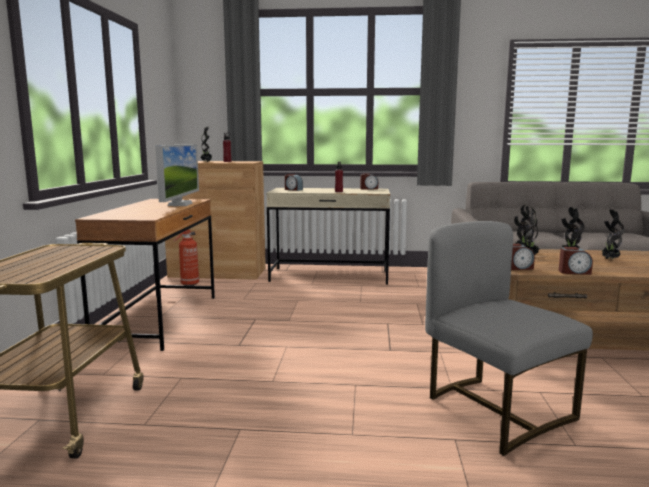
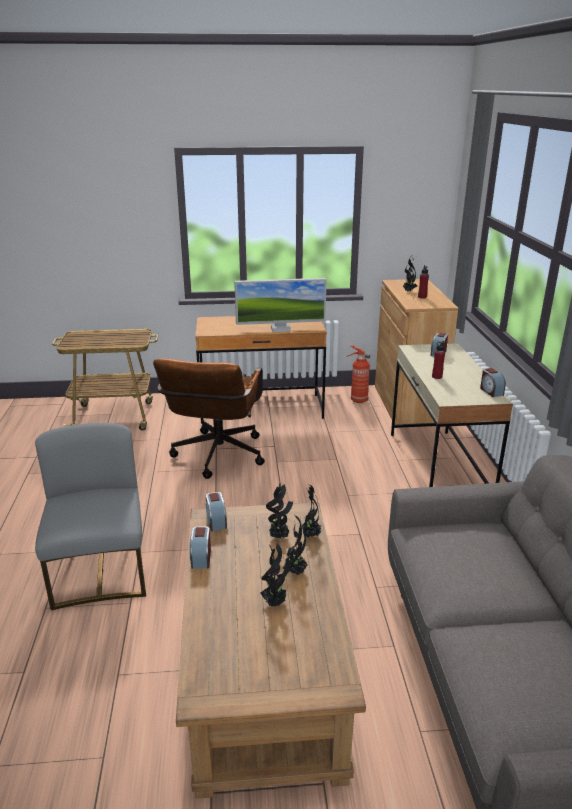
camera: 80 degrees right, 15 degrees up
grey chair [425,221,593,456] -> grey chair turned 60 degrees counterclockwise [35,423,146,610]
none -> brown office chair [153,359,265,479]

